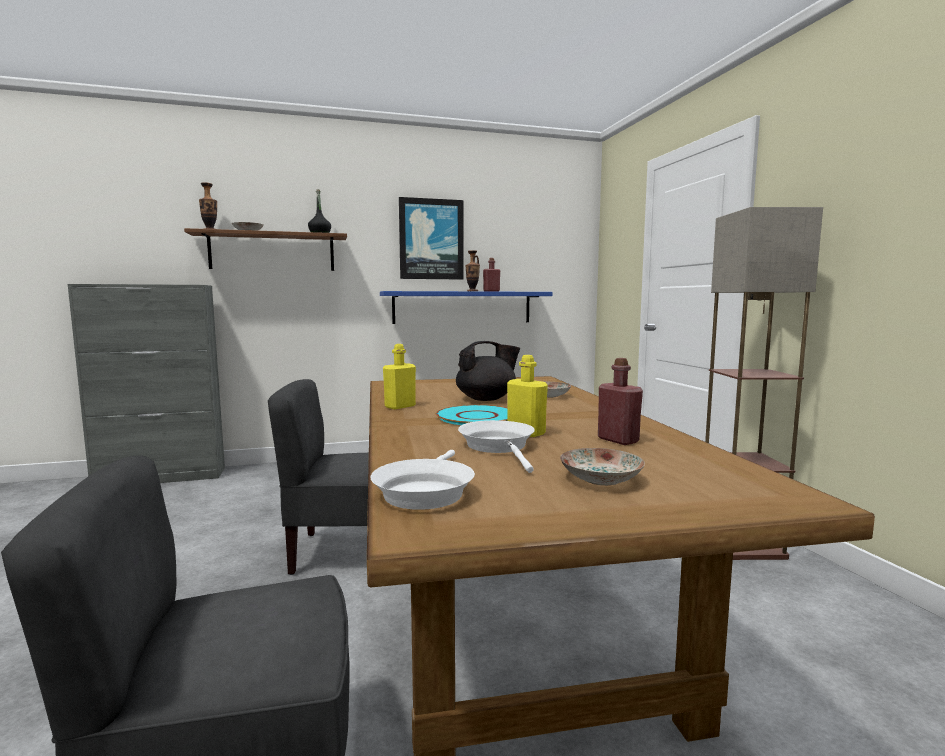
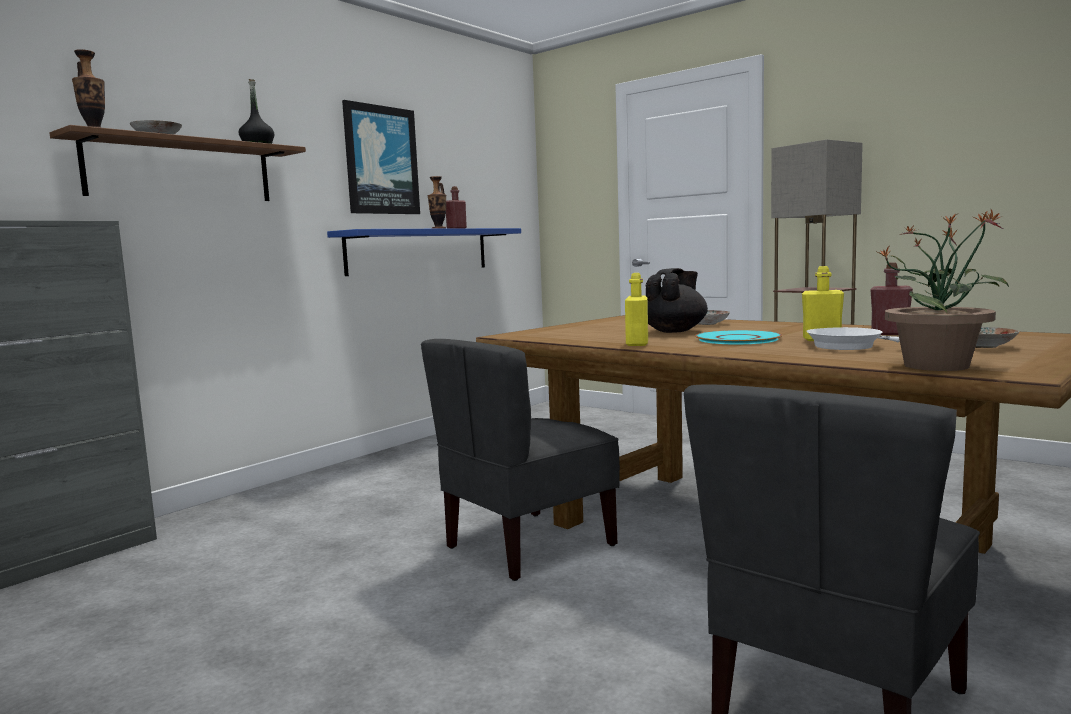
camera: 35 degrees left, 0 degrees up
white frying pan [370,450,475,510] -> potted plant [878,208,1009,371]

